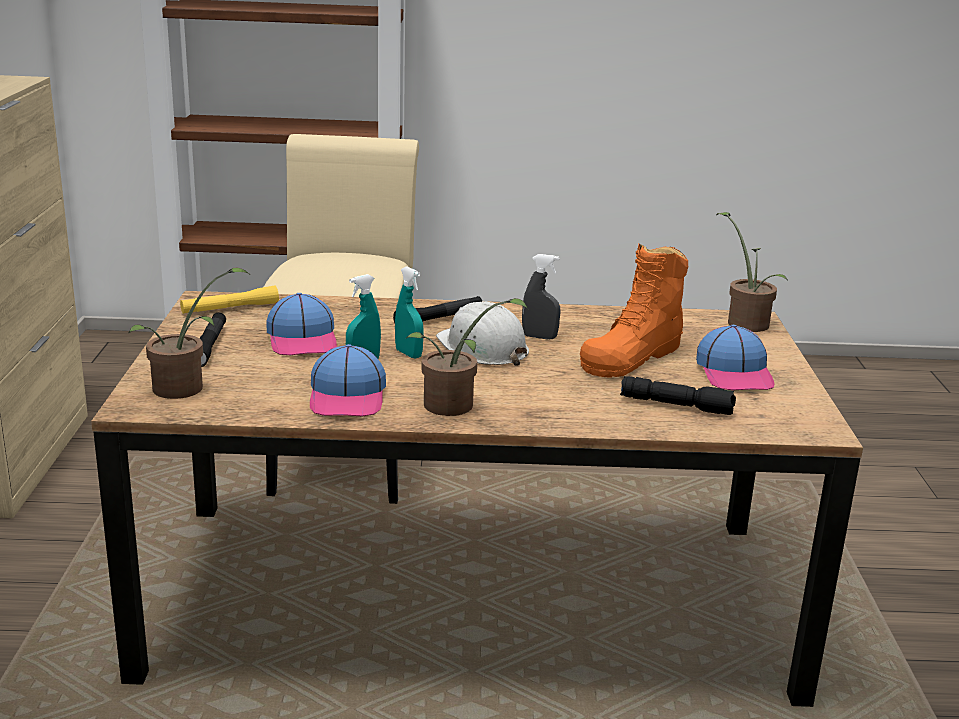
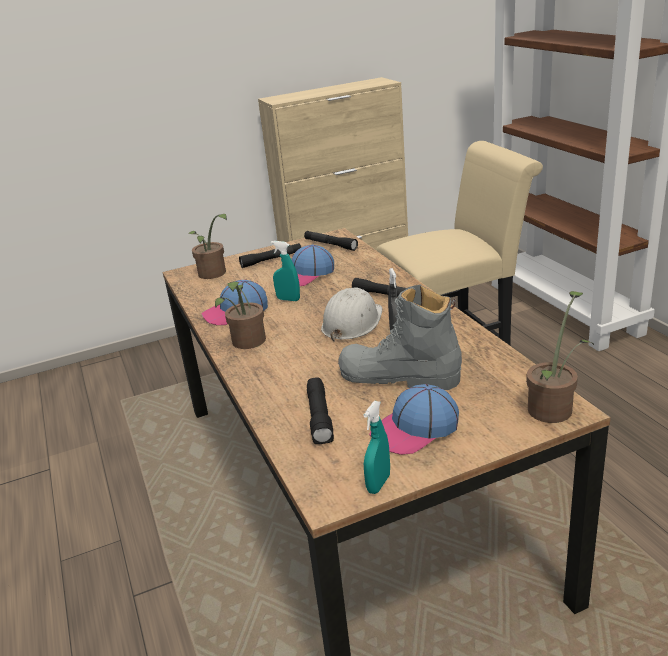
camera: 70 degrees right, 5 degrees up
yellow flashlight [180,286,279,314] -> black flashlight [304,231,358,251]
turquoise spray bottle [395,267,424,359] -> turquoise spray bottle moved to [364,401,390,494]
orange boot [580,244,688,378] -> grey boot [338,285,462,390]

